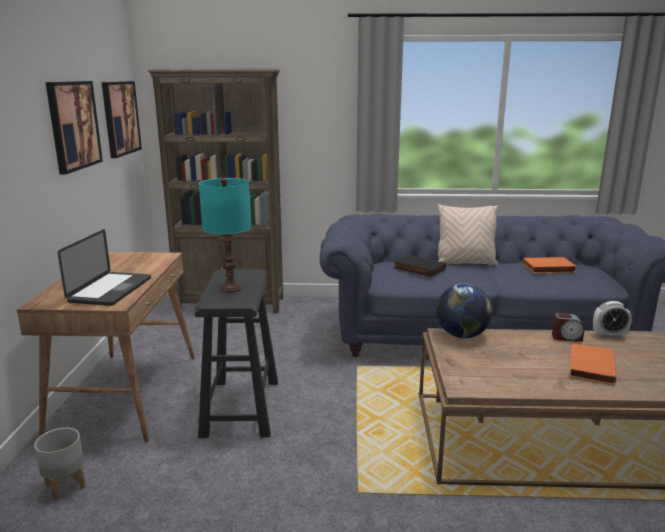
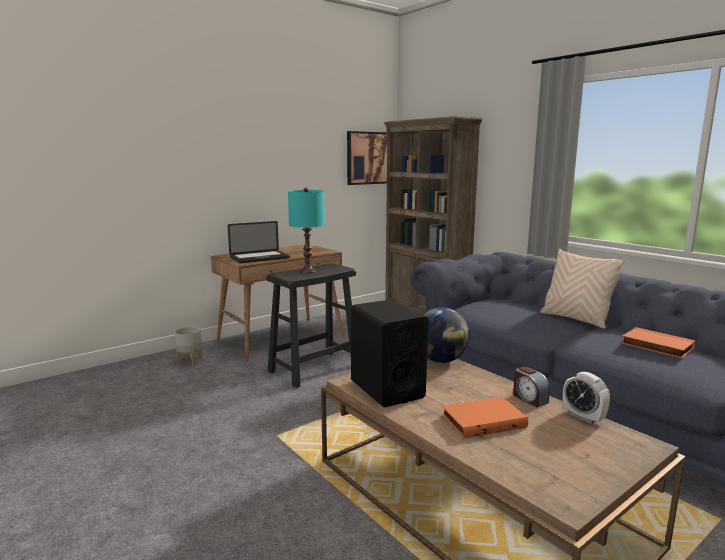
camera: 50 degrees right, 5 degrees down
picture [45,81,103,174] -> none
black book [394,255,446,277] -> none
none -> black speaker [351,300,428,407]

